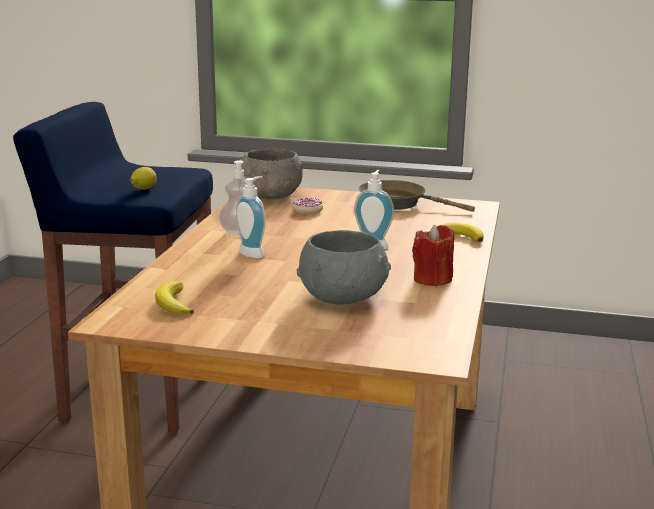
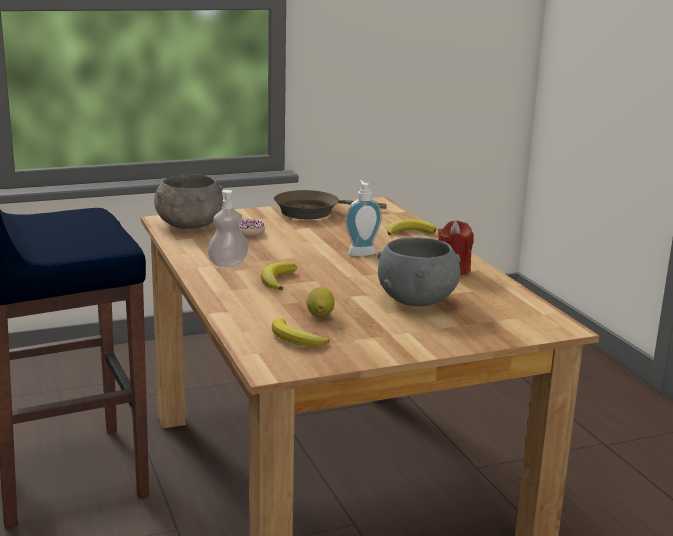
camera: 35 degrees left, 0 degrees up
lemon [130,167,157,190] -> lemon moved to [306,287,334,317]
soap dispenser [236,176,266,258] -> banana [261,262,297,290]

